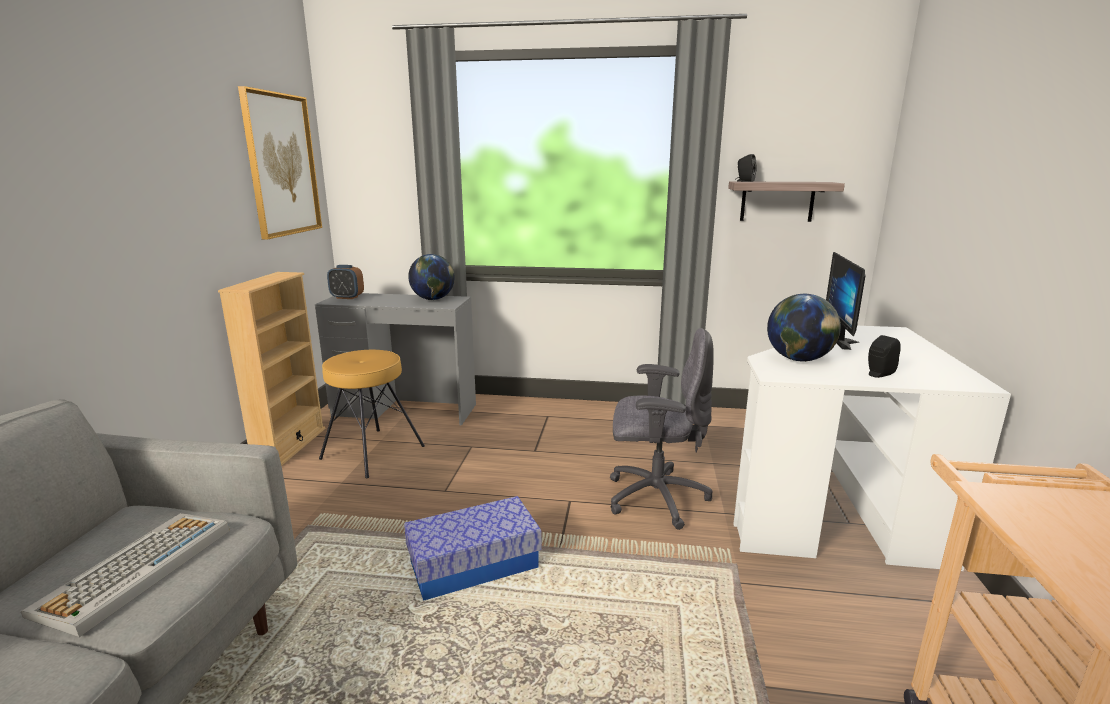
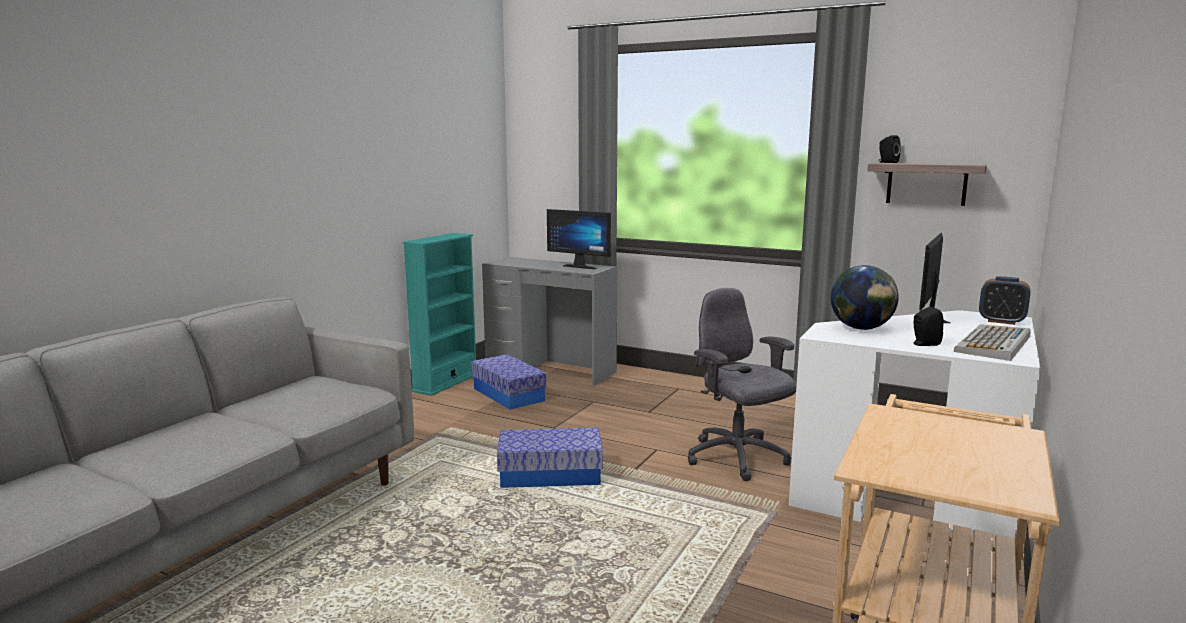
camera: 20 degrees right, 5 degrees down
keyboard [21,513,230,637] -> keyboard moved to [954,324,1031,361]
beige bookcase [218,272,325,466] -> turquoise bookcase [403,233,476,396]
picture [238,86,322,240] -> none
brown stool [319,350,425,478] -> storage box [471,354,547,410]
alarm clock [327,265,364,299] -> alarm clock moved to [979,276,1031,325]
globe [408,254,455,300] -> monitor [547,209,611,269]
grey office chair [610,328,714,530] -> grey office chair turned 150 degrees counterclockwise [688,288,797,481]

